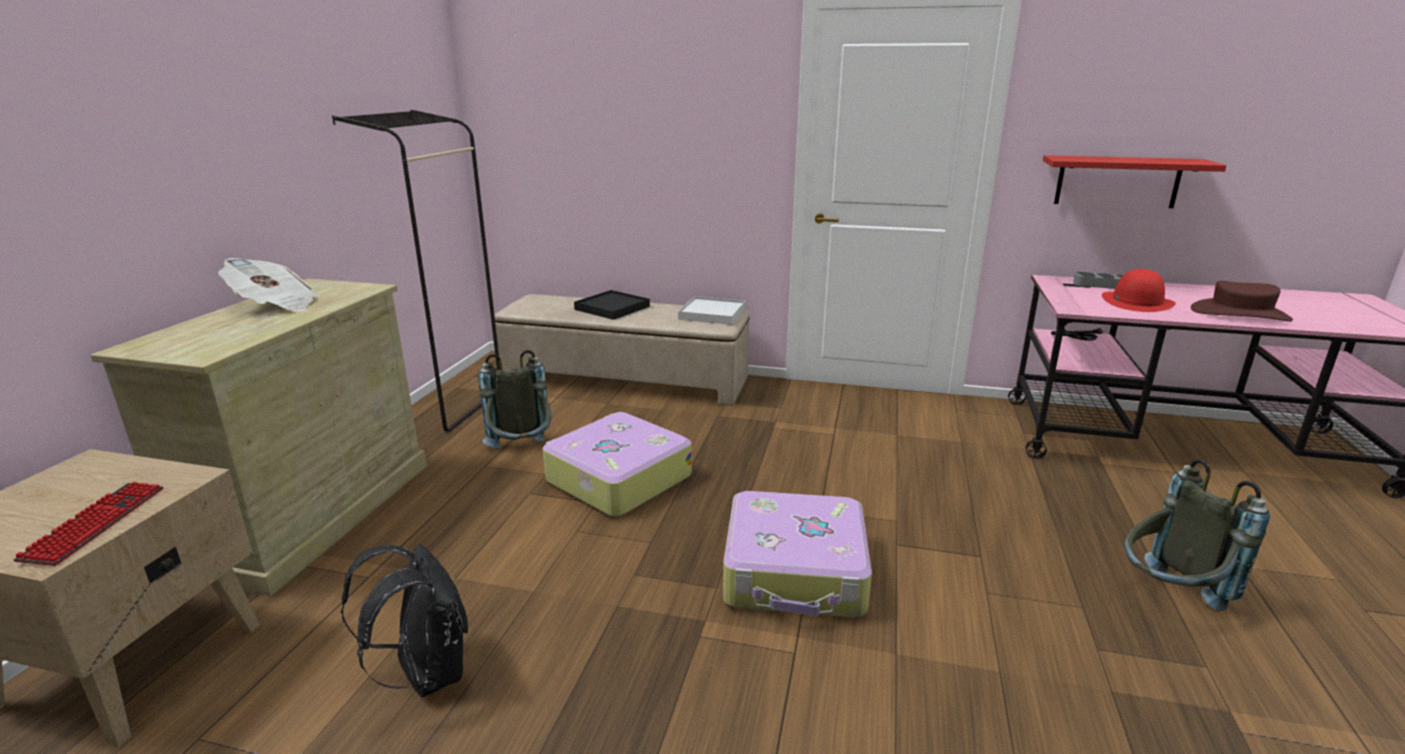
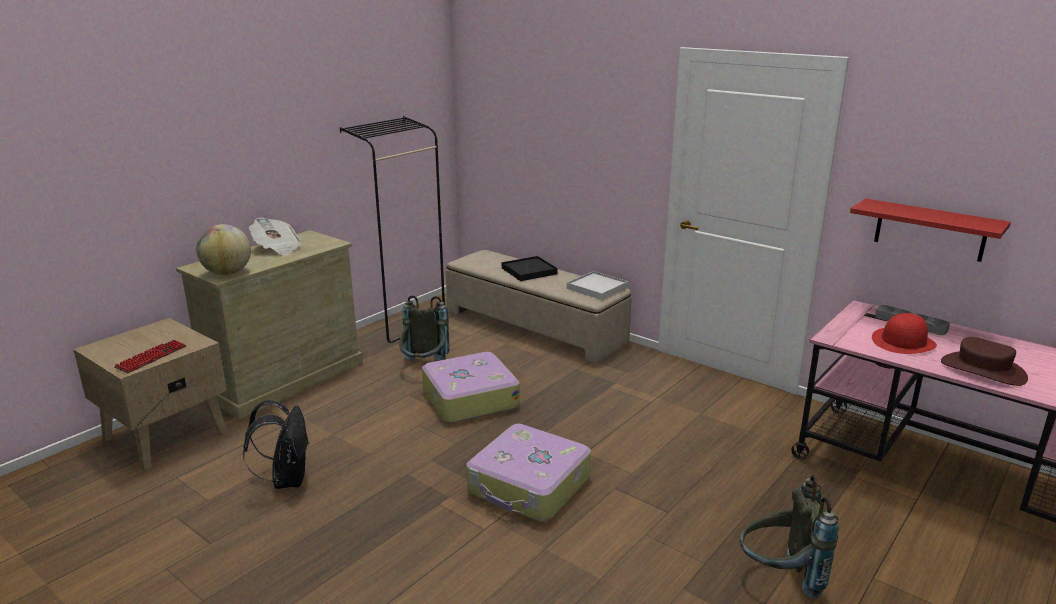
camera: 25 degrees right, 0 degrees up
none -> globe [196,224,251,275]

